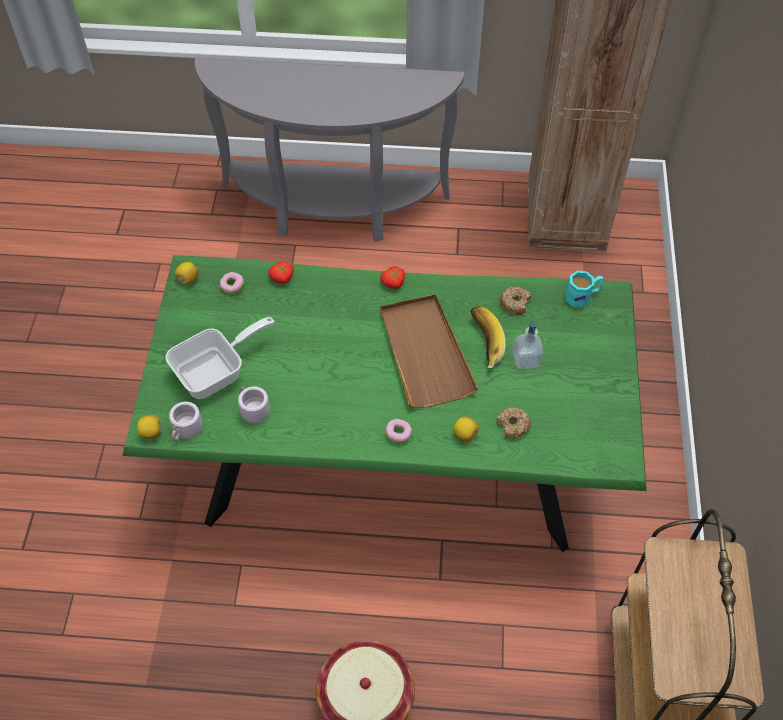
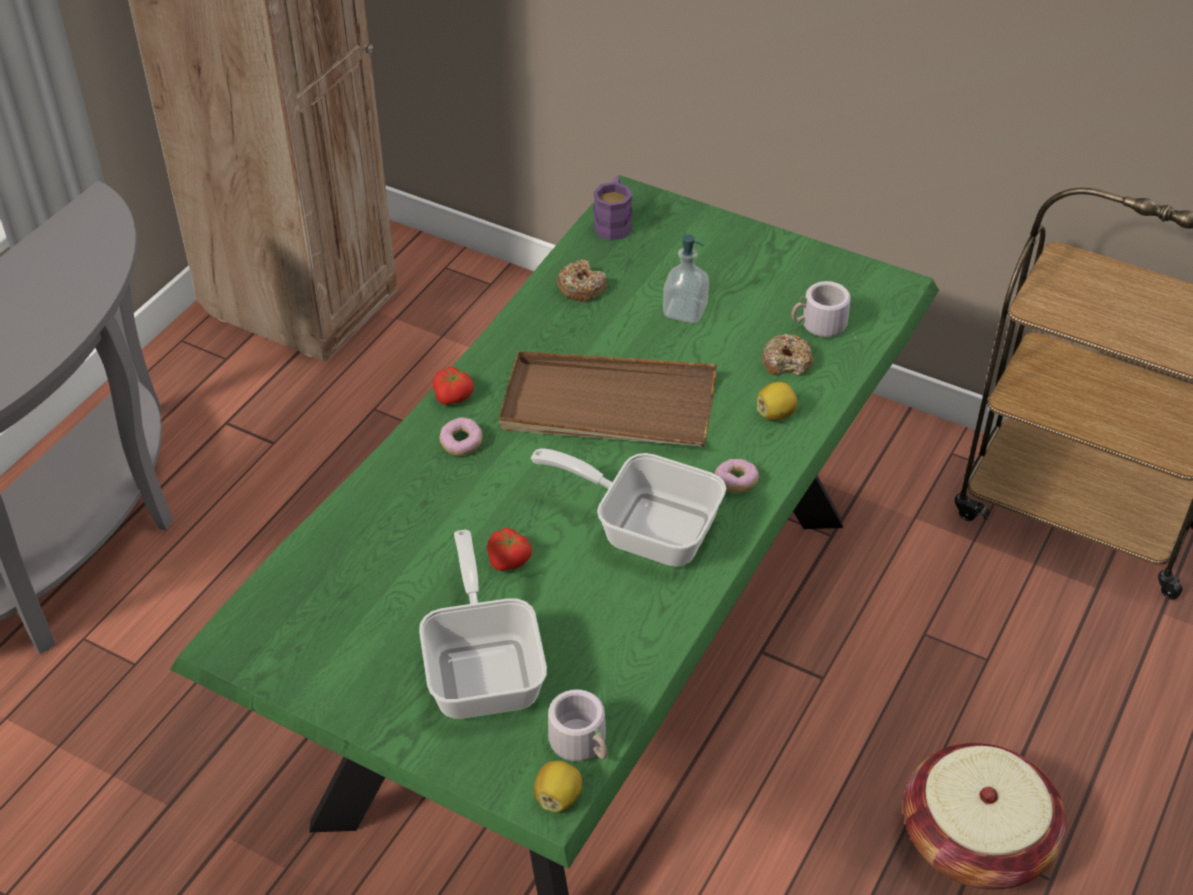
camera: 65 degrees left, 10 degrees down
lemon [175,262,199,285] -> none
donut [220,272,244,294] -> donut moved to [439,417,483,456]
grey mug [238,385,270,431] -> grey mug moved to [792,281,857,340]
tomato [268,261,294,284] -> tomato moved to [487,528,532,571]
banana [471,306,506,368] -> none
turquoise mug [566,271,604,308] -> purple mug [593,177,633,241]
none -> frying pan [531,448,726,567]

